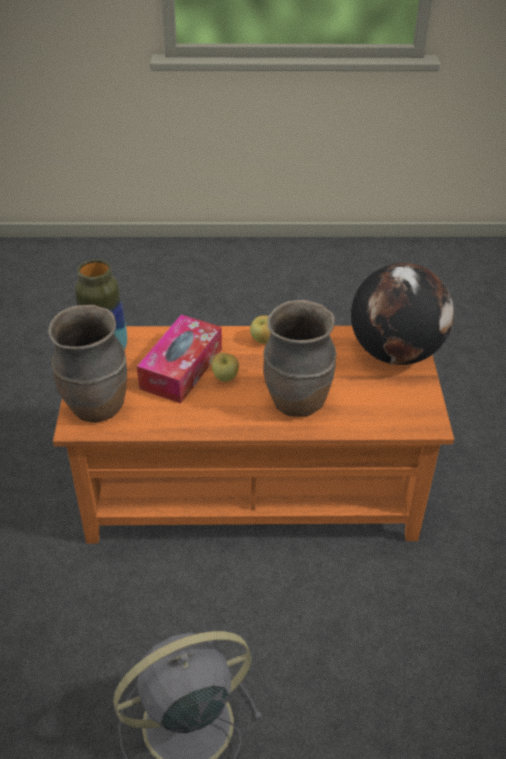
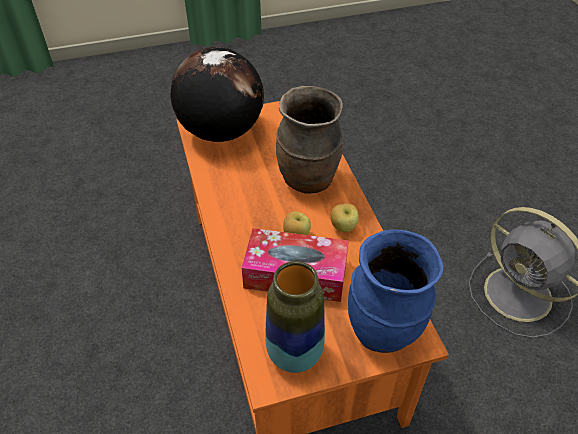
camera: 105 degrees left, 5 degrees up
brown vase [48,305,127,423] -> blue vase [348,229,443,353]
apple [250,315,271,344] -> apple moved to [331,203,359,232]

